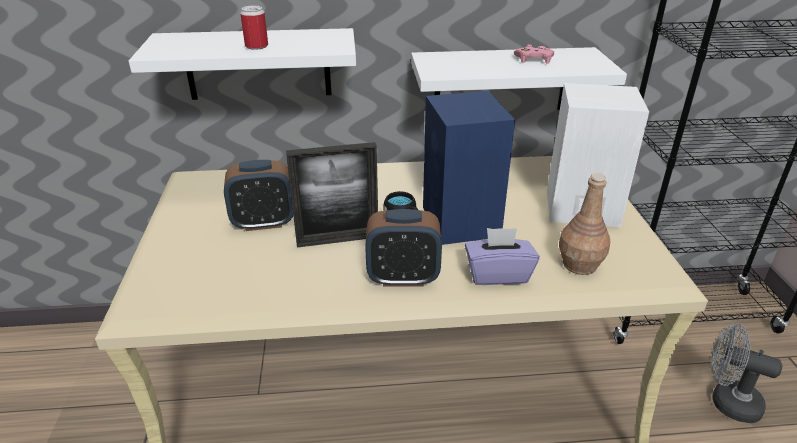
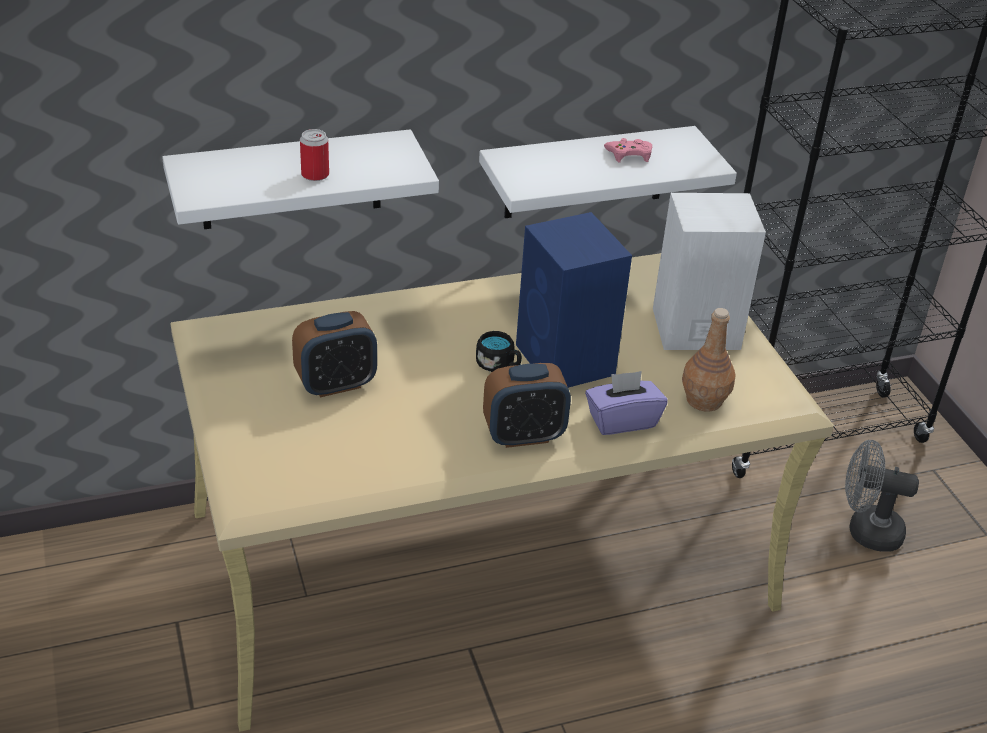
camera: 15 degrees left, 5 degrees up
picture frame [286,142,378,248] -> none

